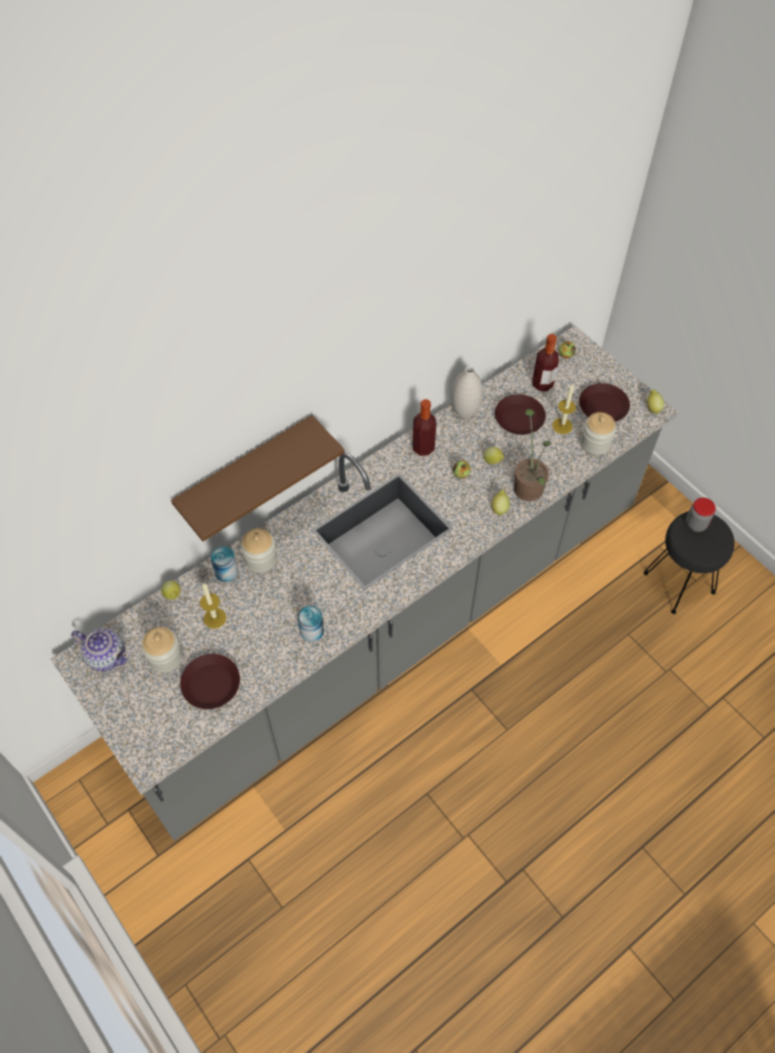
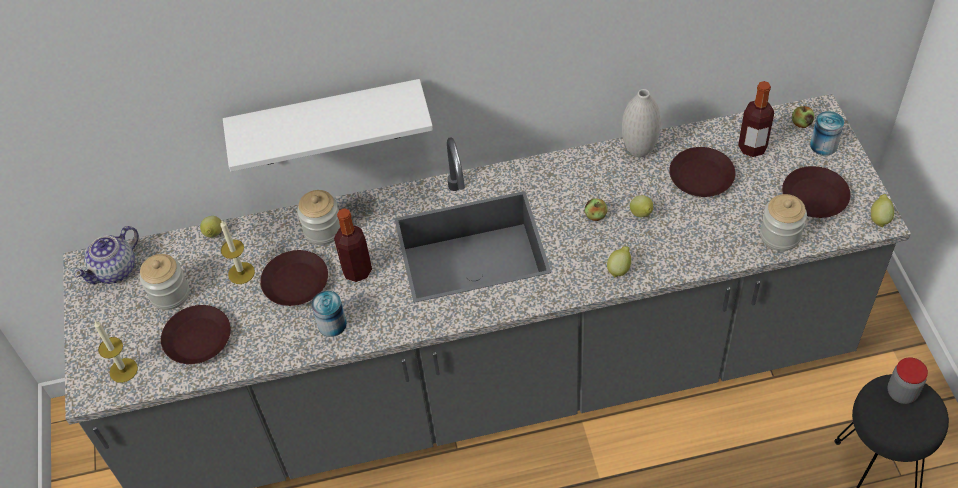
camera: 30 degrees right, 5 degrees down
teapot [71,628,130,671] -> teapot turned 75 degrees clockwise [74,226,139,284]
brown shelf [171,415,345,541] -> white shelf [223,79,433,172]
can [210,546,238,582] -> can moved to [810,111,844,156]
bottle [413,399,436,456] -> bottle moved to [334,208,372,282]
potted plant [514,409,551,501] -> none
candle [552,383,576,434] -> candle moved to [94,321,138,383]
none -> brown plate [260,250,328,306]

